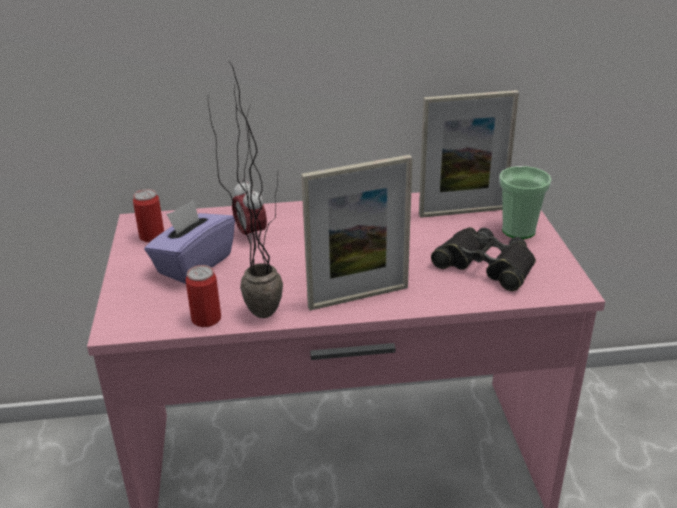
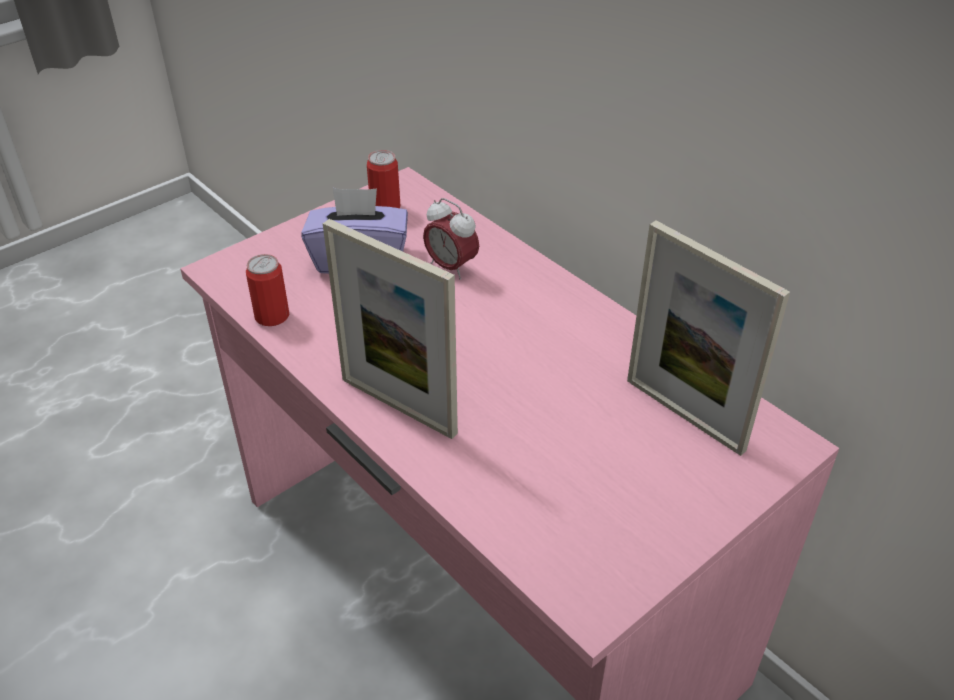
camera: 55 degrees right, 10 degrees up
potted plant [208,63,283,318] -> none
alarm clock [232,178,267,243] -> alarm clock turned 75 degrees counterclockwise [423,198,479,280]
black binoculars [431,227,536,291] -> none
cup [499,166,551,239] -> none

